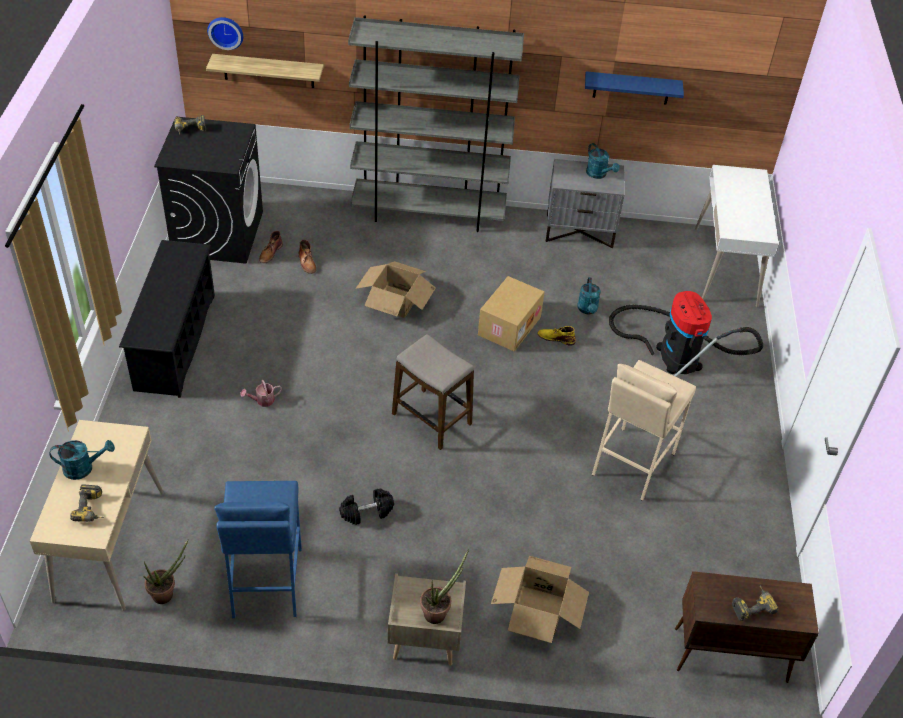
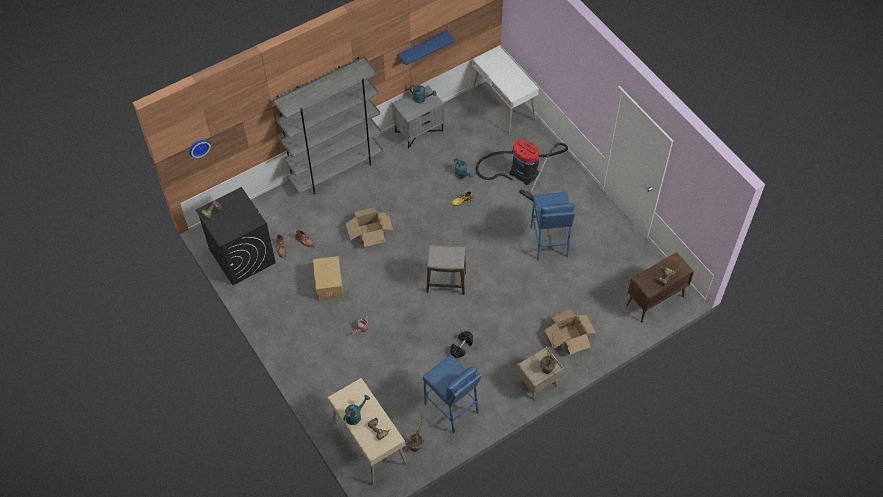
camera: 35 degrees left, 10 degrees up
black shoe rack [119,240,215,398] -> none
shelf [206,54,324,88] -> none
cardboard box [478,276,545,351] -> cardboard box moved to [313,256,344,301]
beige stool [592,360,696,501] -> blue stool [531,192,575,260]

